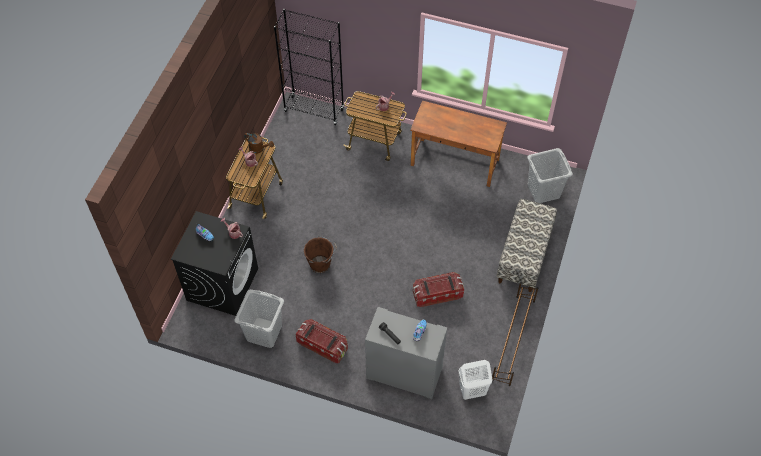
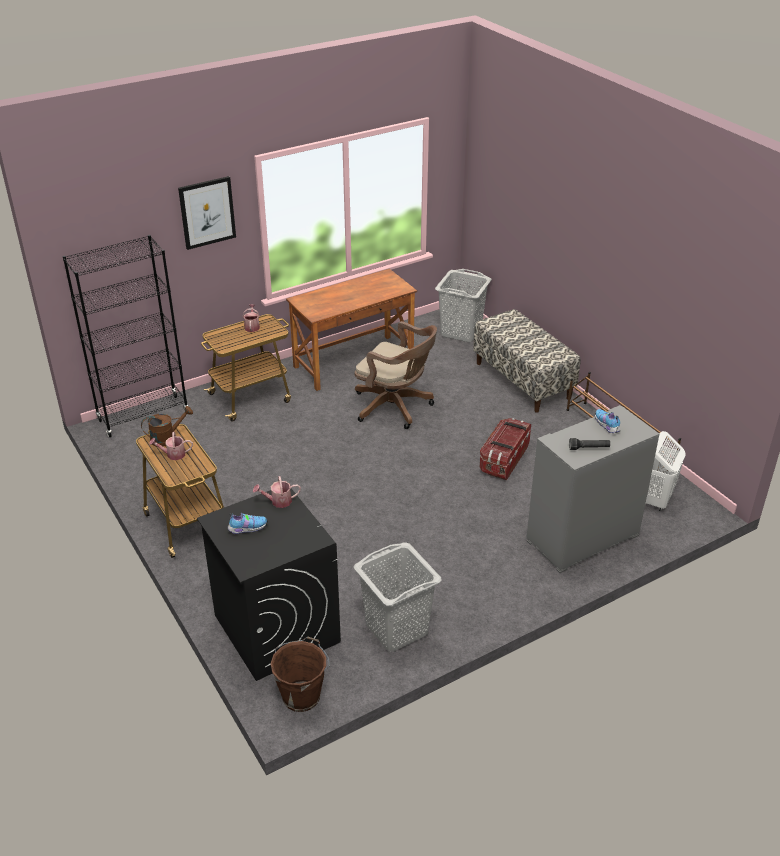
camera: 50 degrees left, 20 degrees down
storage box [295,319,348,363] -> none
brown bucket [304,236,337,273] -> brown bucket moved to [270,636,330,712]
none -> picture [178,176,236,250]
none -> brown office chair [355,321,437,429]

